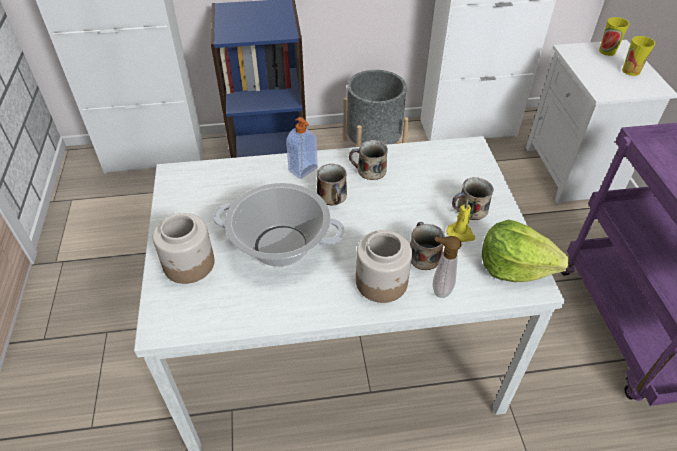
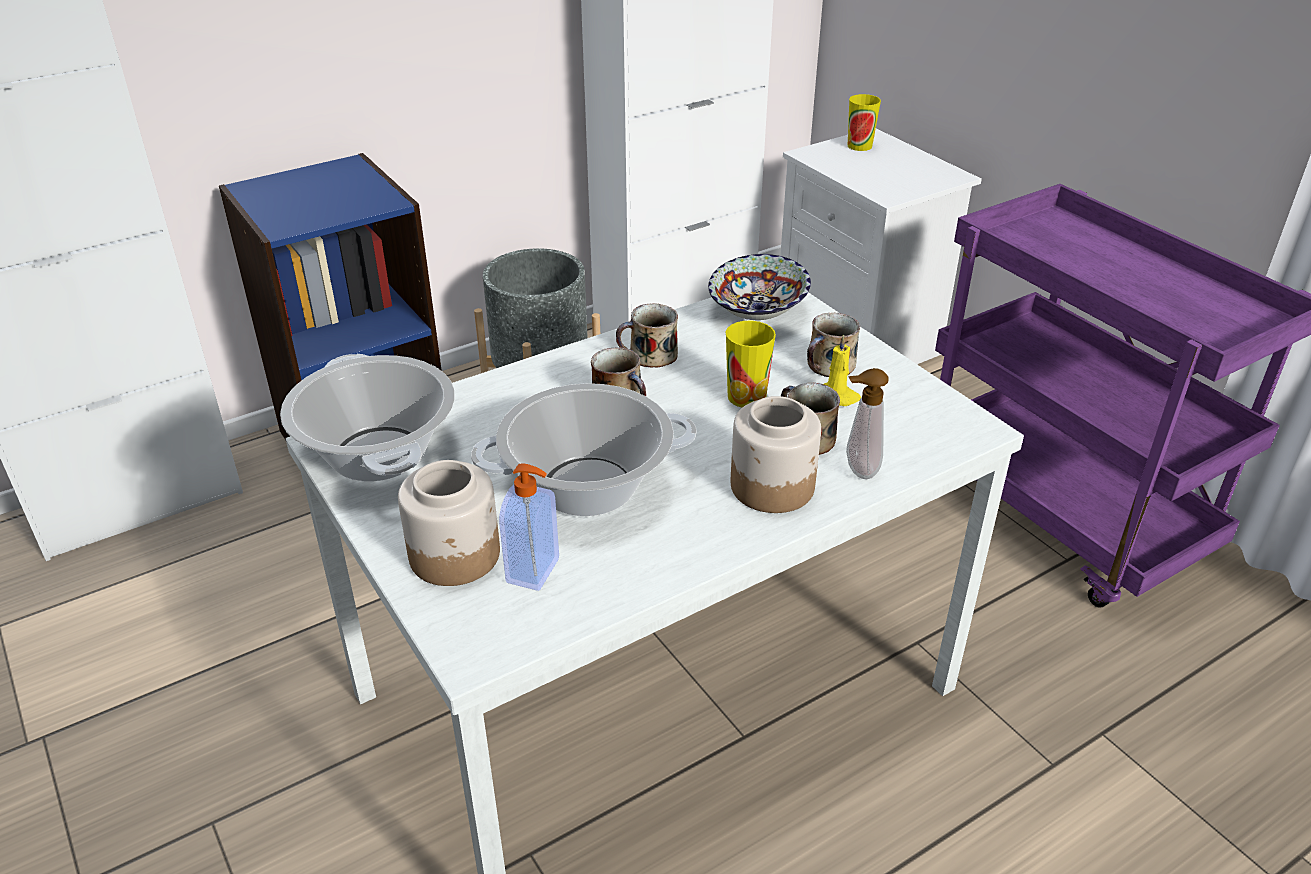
camera: 25 degrees left, 10 degrees down
soap dispenser [286,117,318,179] -> soap dispenser moved to [499,463,559,591]
lettuce [482,220,569,282] -> none
cup [622,36,655,76] -> cup moved to [726,321,776,407]
none -> cooking pot [280,354,455,481]
none -> bowl [708,254,811,320]

